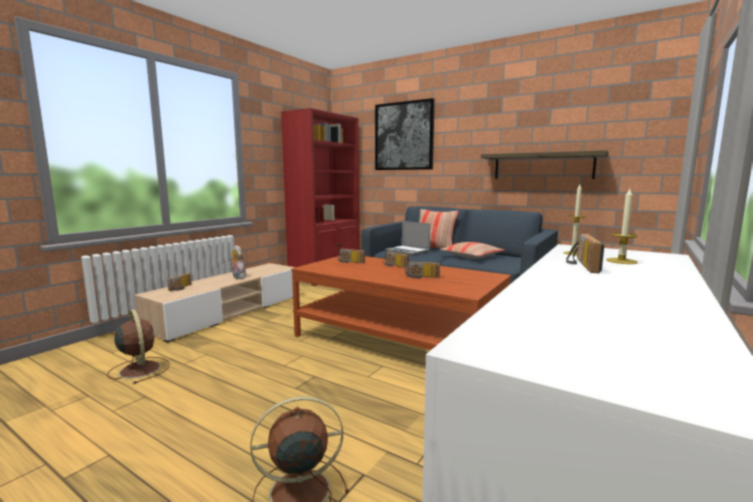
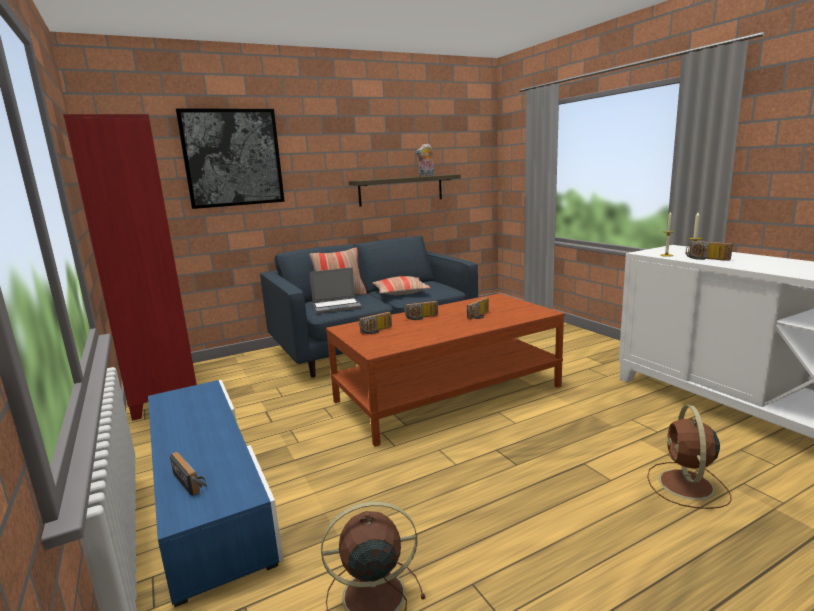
camera: 60 degrees left, 5 degrees up
beige tv stand [134,263,295,343] -> blue tv stand [148,380,283,607]
plush toy [230,245,246,279] -> plush toy moved to [416,144,435,176]

